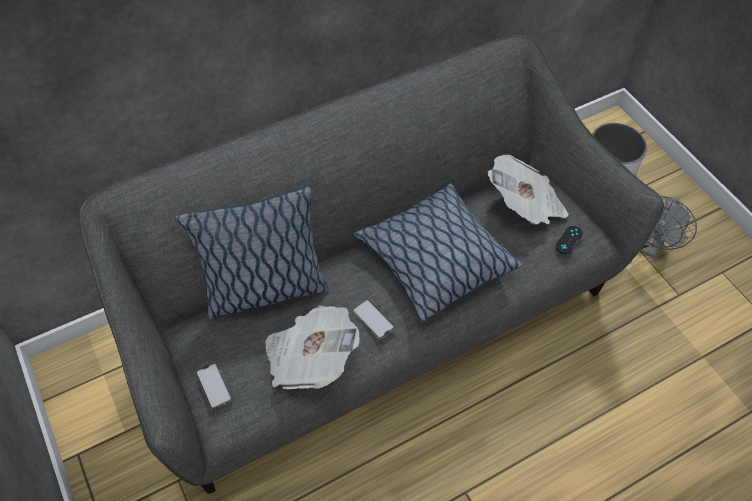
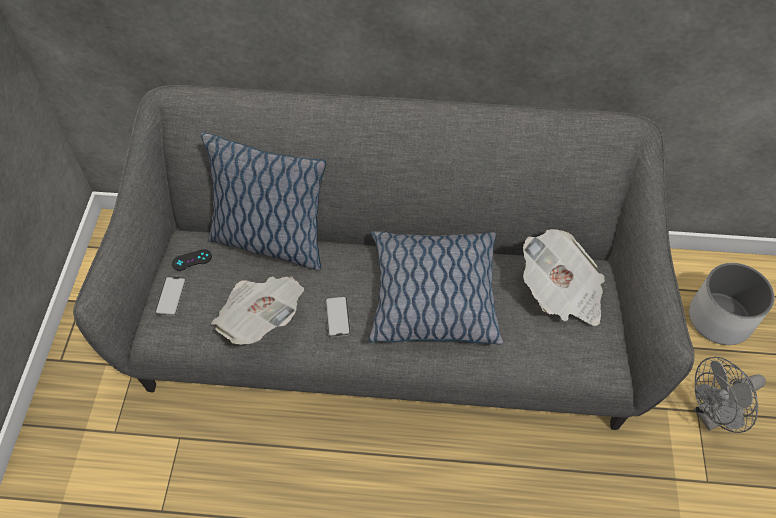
camera: 35 degrees right, 0 degrees up
black game controller [556,226,583,254] -> black game controller moved to [172,249,212,271]

